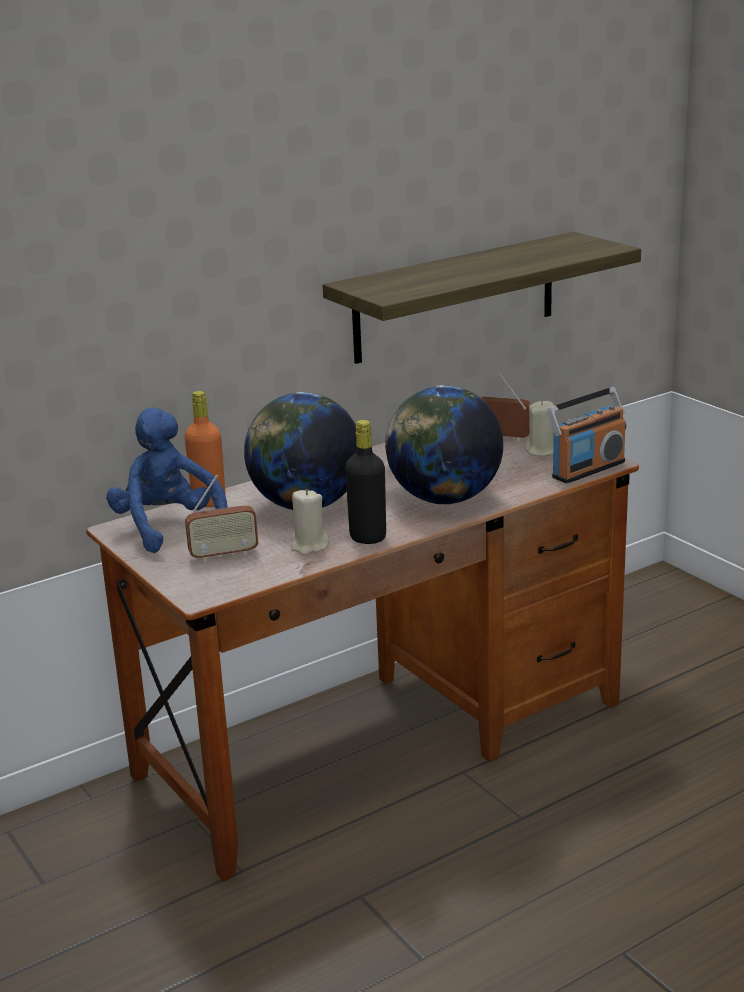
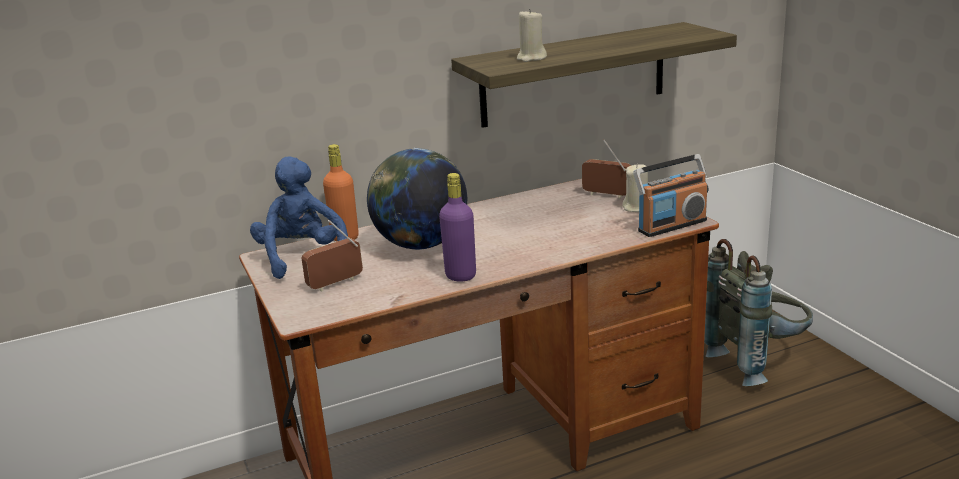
camera: 10 degrees right, 0 degrees up
radio [185,474,258,562] -> radio turned 150 degrees clockwise [301,220,363,291]
beige candle [291,489,330,555] -> beige candle moved to [517,9,547,62]
black bottle [345,420,386,544] -> purple bottle [439,173,476,282]
globe [385,385,503,505] -> none
none -> grey backpack [704,239,813,386]

